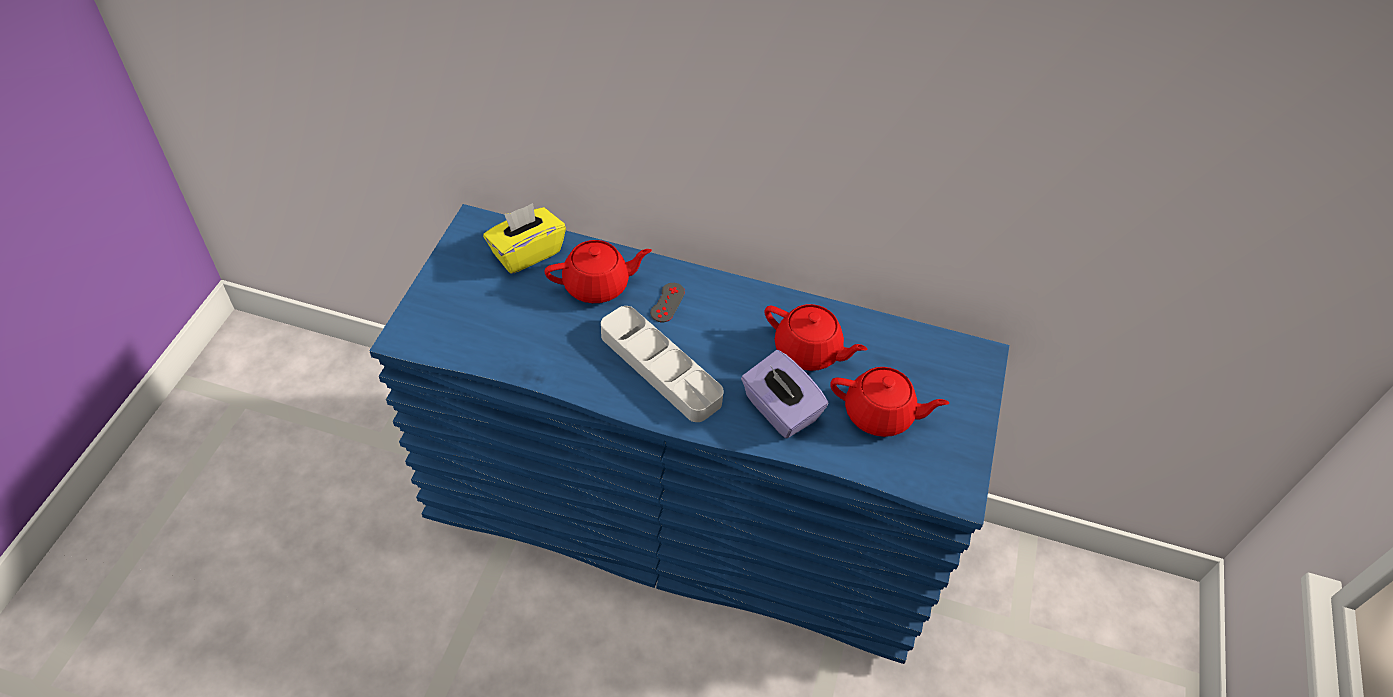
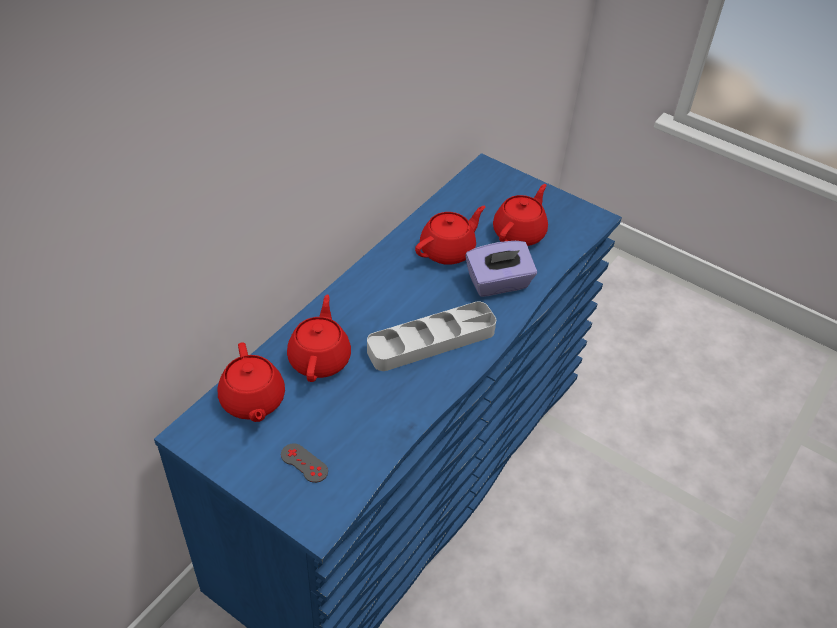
camera: 70 degrees left, 5 degrees down
yellow tissue box [483,203,566,274] -> red teapot [218,342,285,422]
grey game controller [650,283,685,322] -> grey game controller moved to [281,443,328,483]

